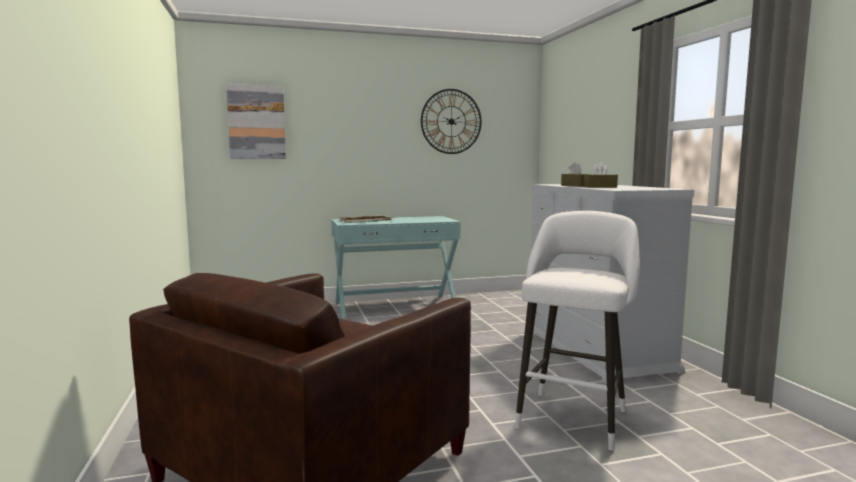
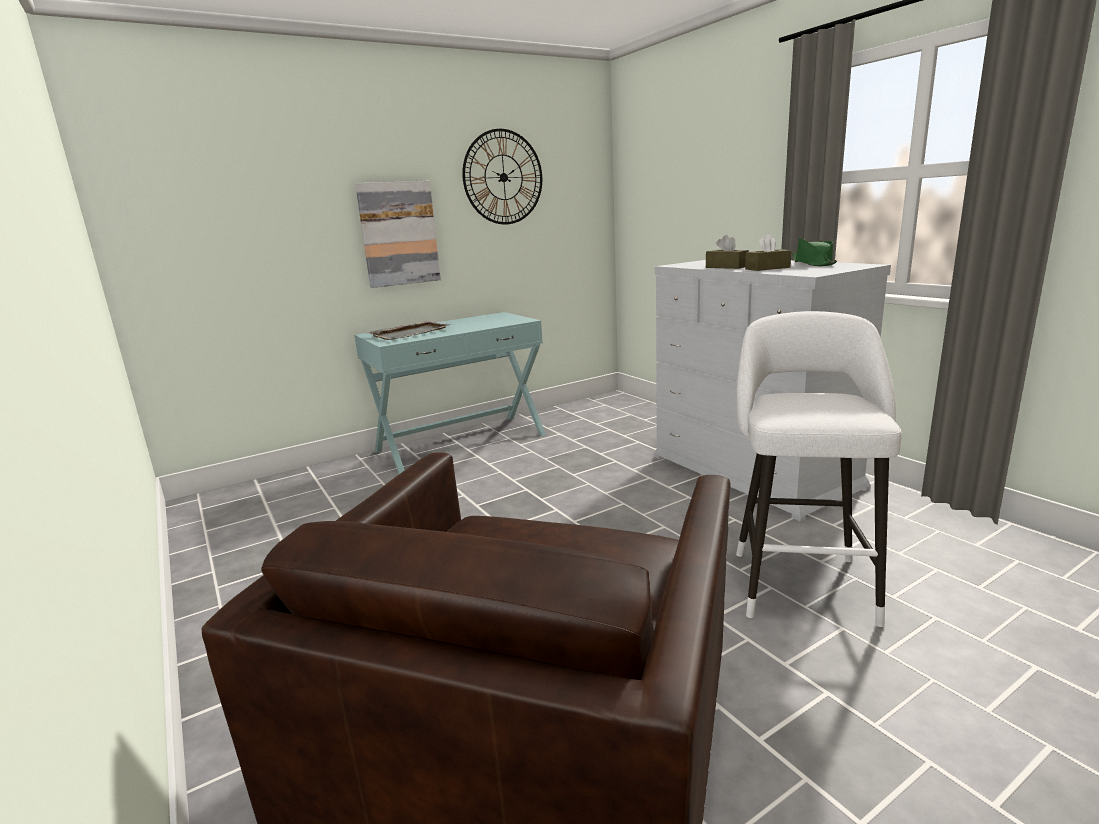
camera: 15 degrees left, 10 degrees up
picture [226,84,286,159] -> picture moved to [355,181,441,288]
none -> green hat [792,238,837,266]

